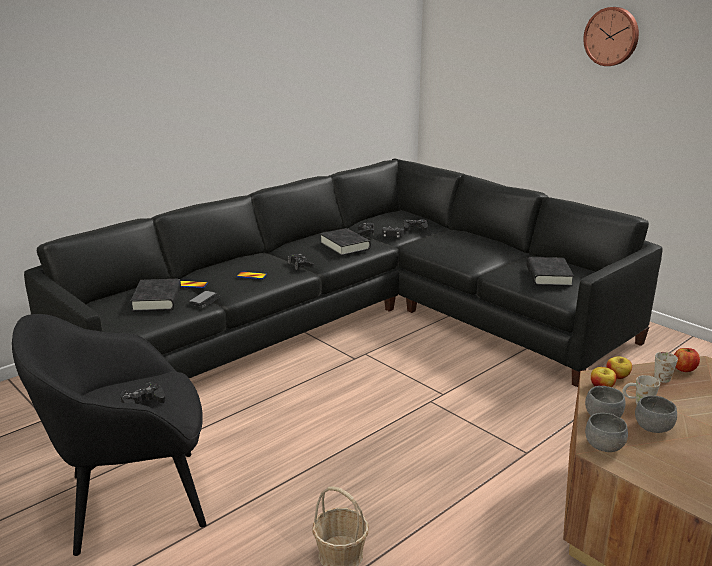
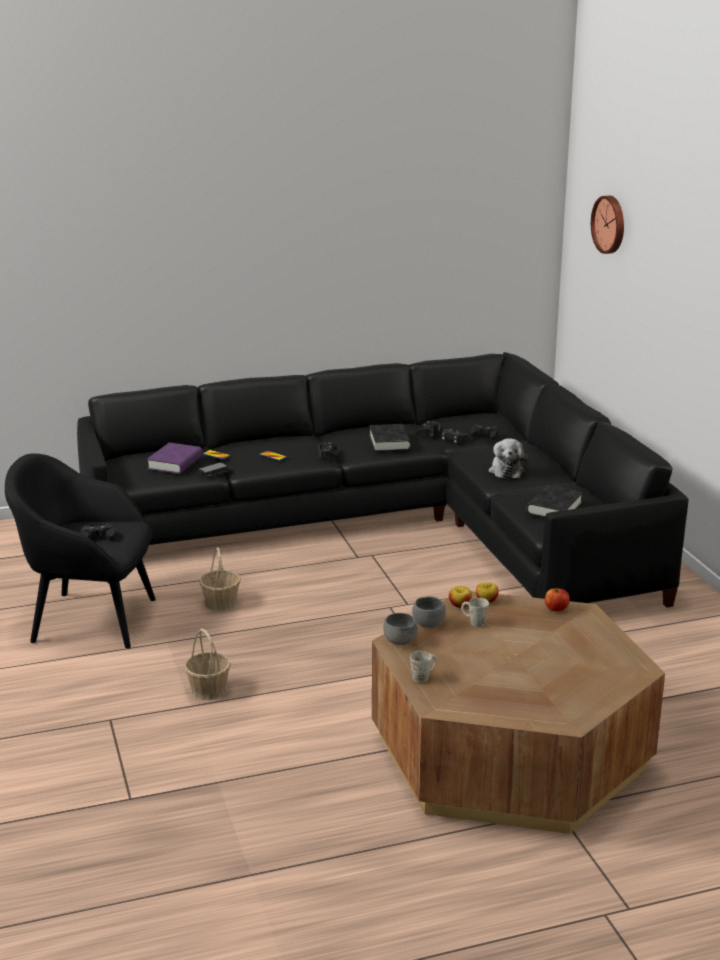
camera: 25 degrees right, 0 degrees up
black book [131,279,181,312] -> purple book [147,442,202,474]
wall clock [583,7,639,66] -> wall clock moved to [591,196,624,254]
grey bowl [635,396,677,433] -> none
white mug [654,352,678,383] -> white mug moved to [410,651,437,683]
none -> basket [199,547,241,611]
none -> plush toy [489,438,528,479]

